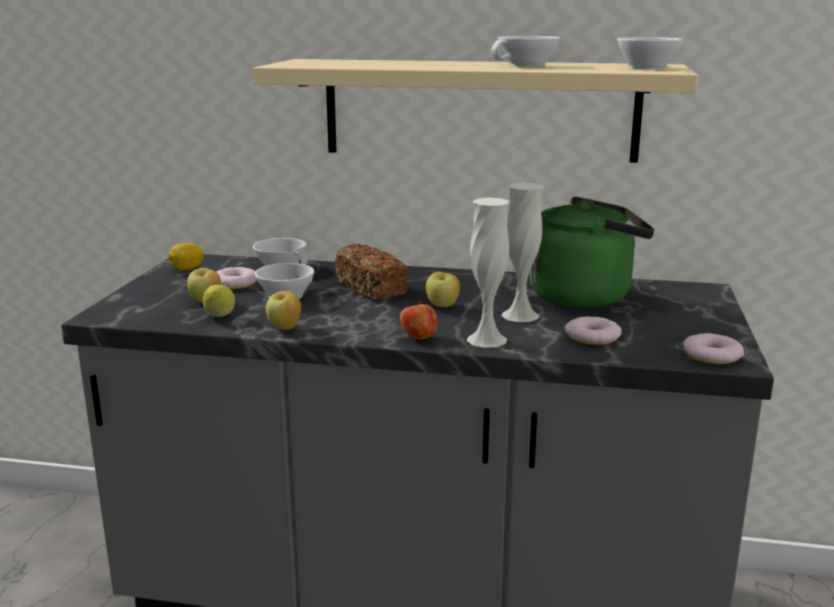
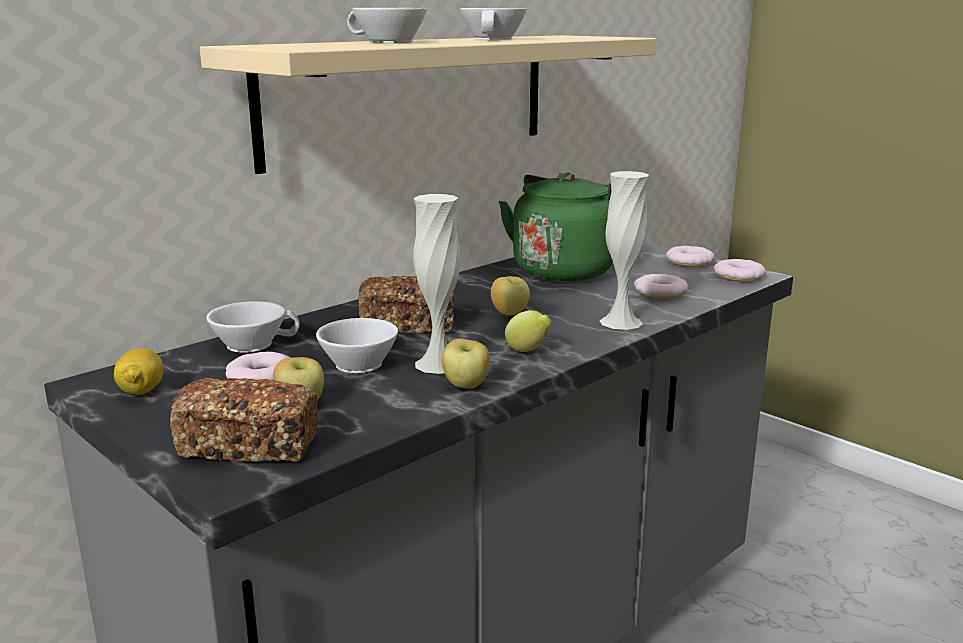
camera: 55 degrees left, 0 degrees up
lemon [203,285,235,317] -> lemon moved to [505,310,551,352]
apple [400,300,437,340] -> none
white vase [502,183,543,322] -> white vase moved to [413,194,460,374]
white cup [617,37,683,69] -> white cup moved to [347,8,427,43]
none -> bread [170,378,318,462]
none -> donut [666,246,715,267]

